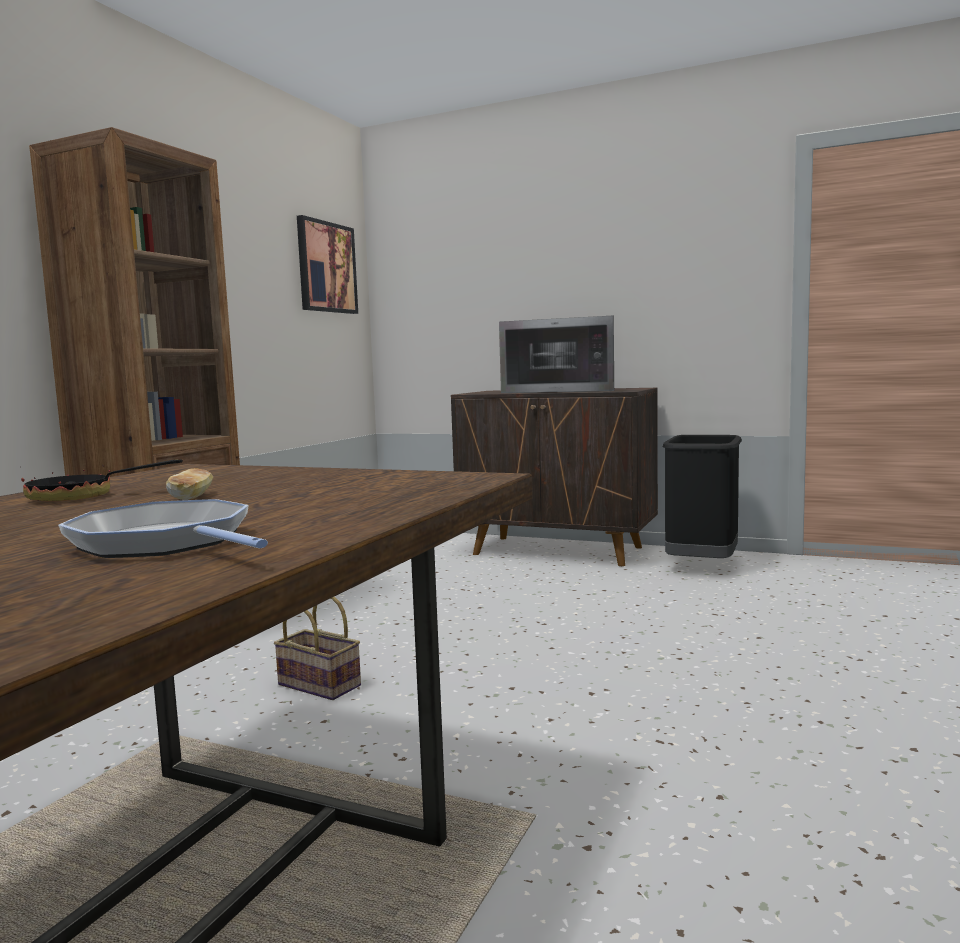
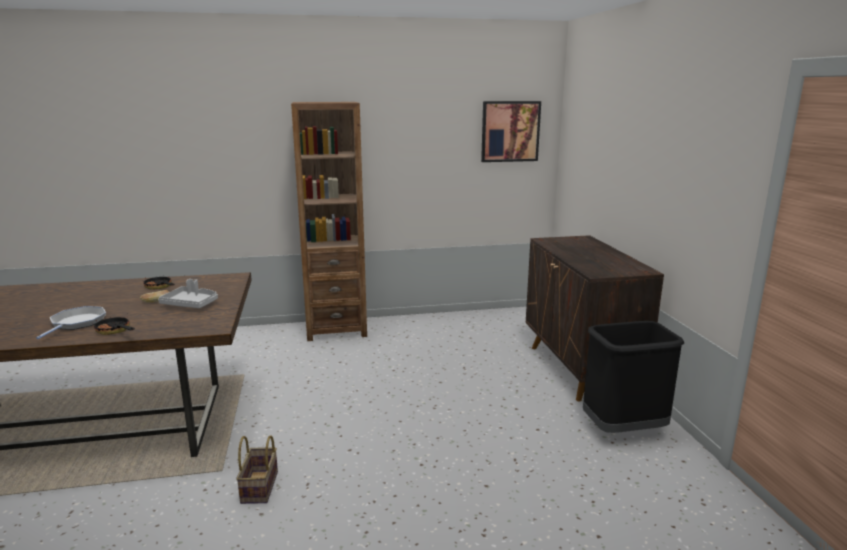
camera: 55 degrees right, 10 degrees up
basket [274,596,361,700] -> basket moved to [236,435,278,504]
microwave [499,316,614,393] -> none
none -> frying pan [92,315,135,335]
none -> grey tray [158,279,218,308]

